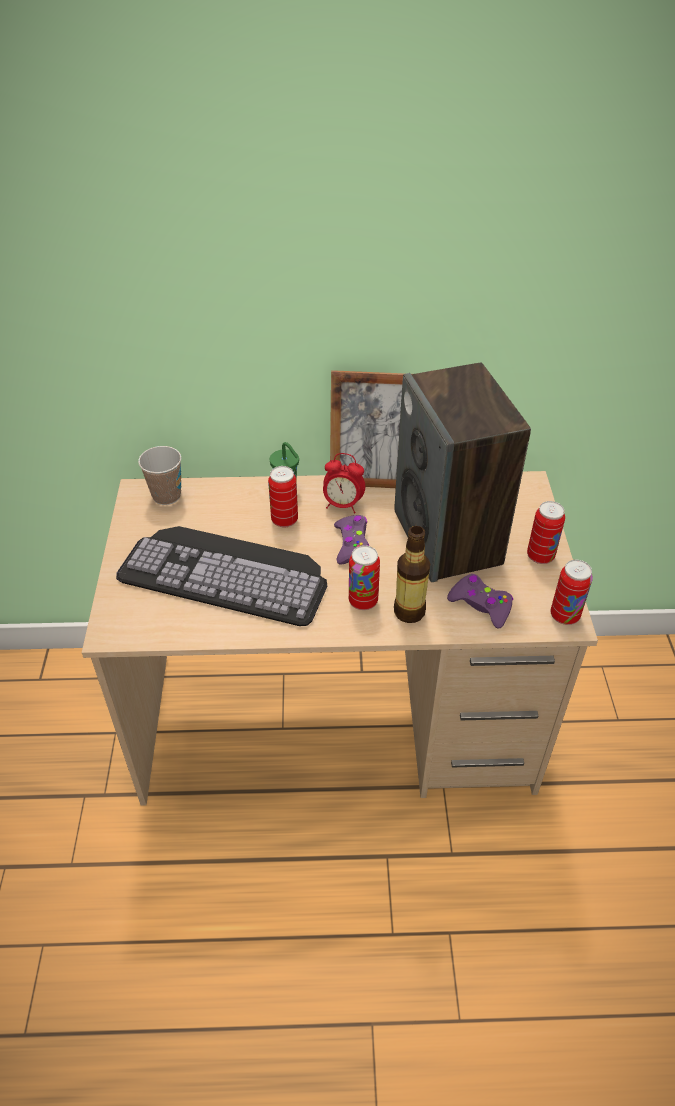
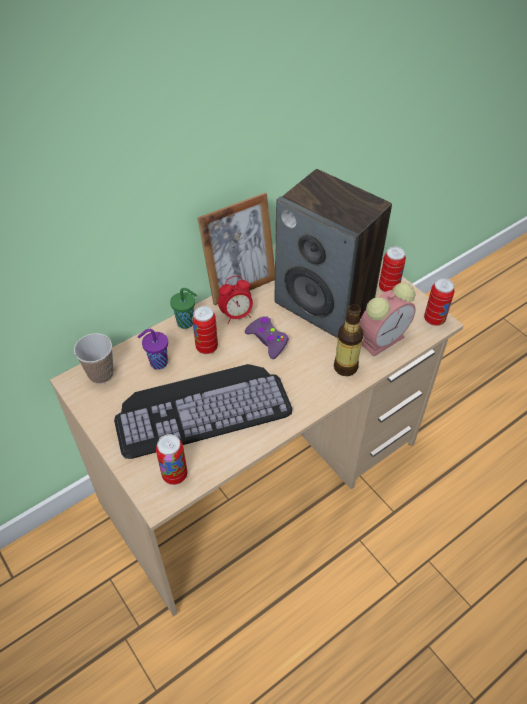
camera: 35 degrees left, 5 degrees up
can [349,545,380,610] -> can moved to [156,434,187,485]
purple game controller [447,574,513,629] -> alarm clock [359,283,416,356]
none -> purple cup [138,329,168,370]

